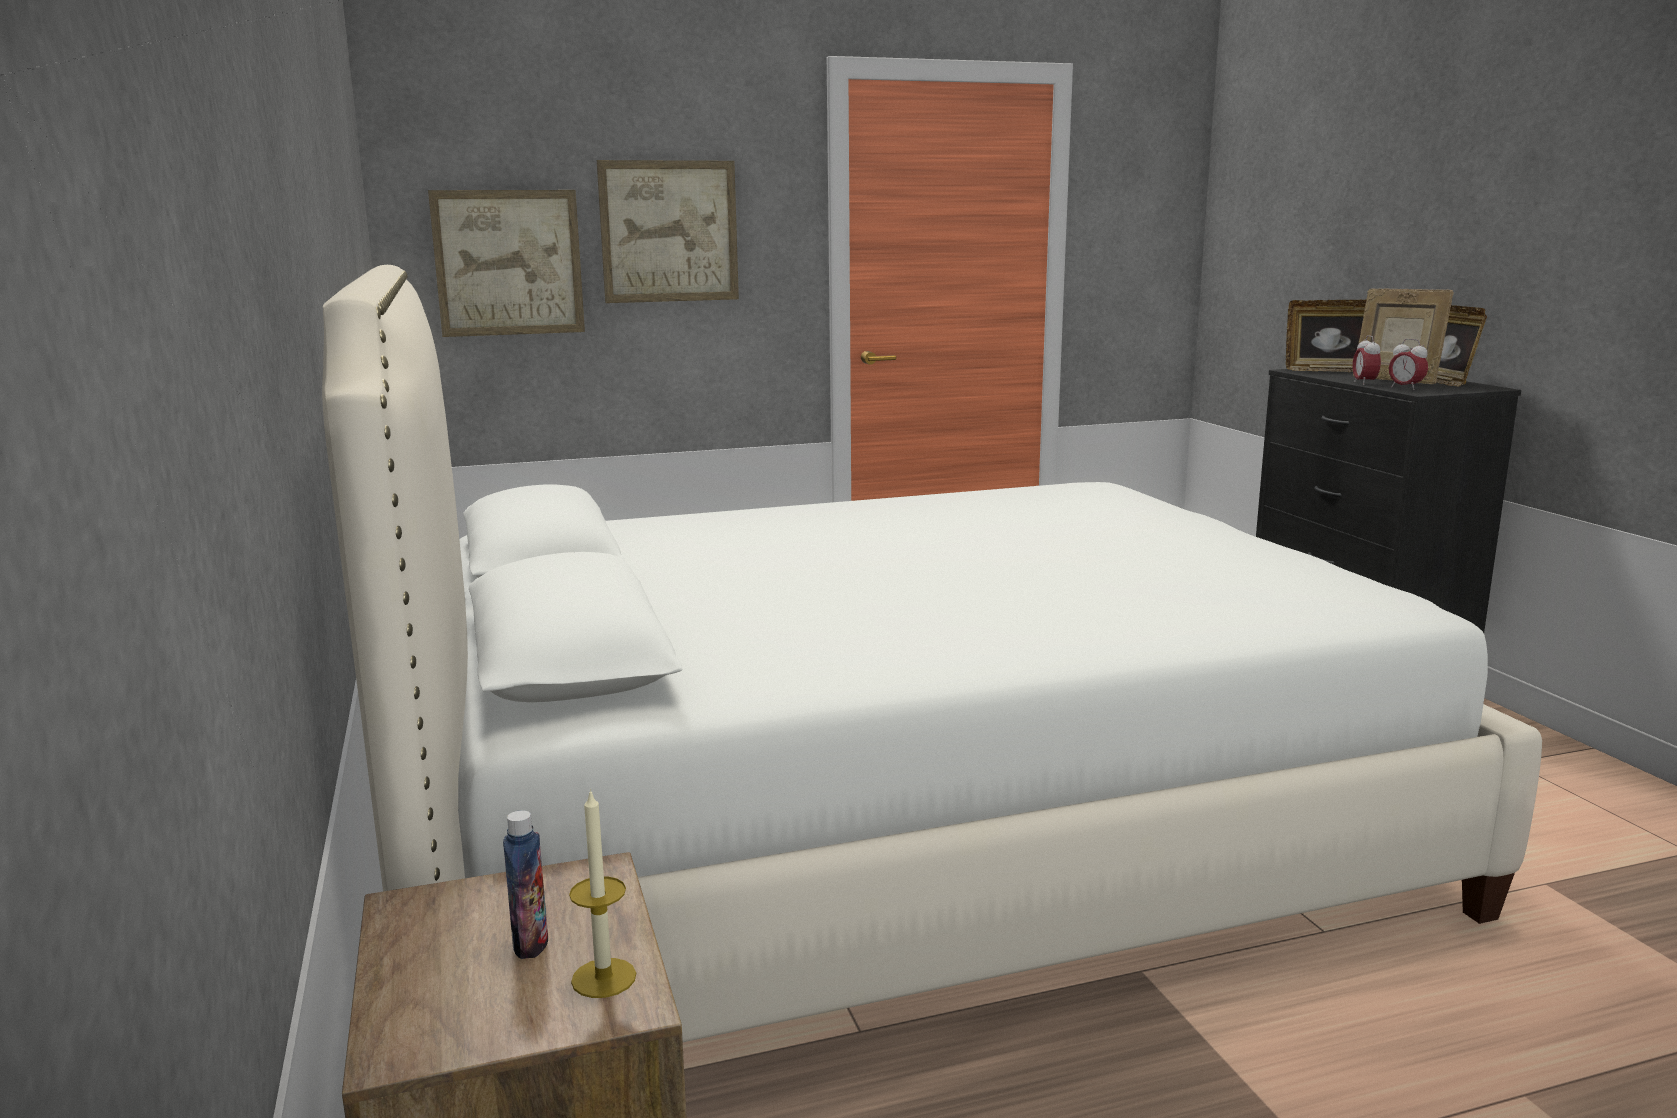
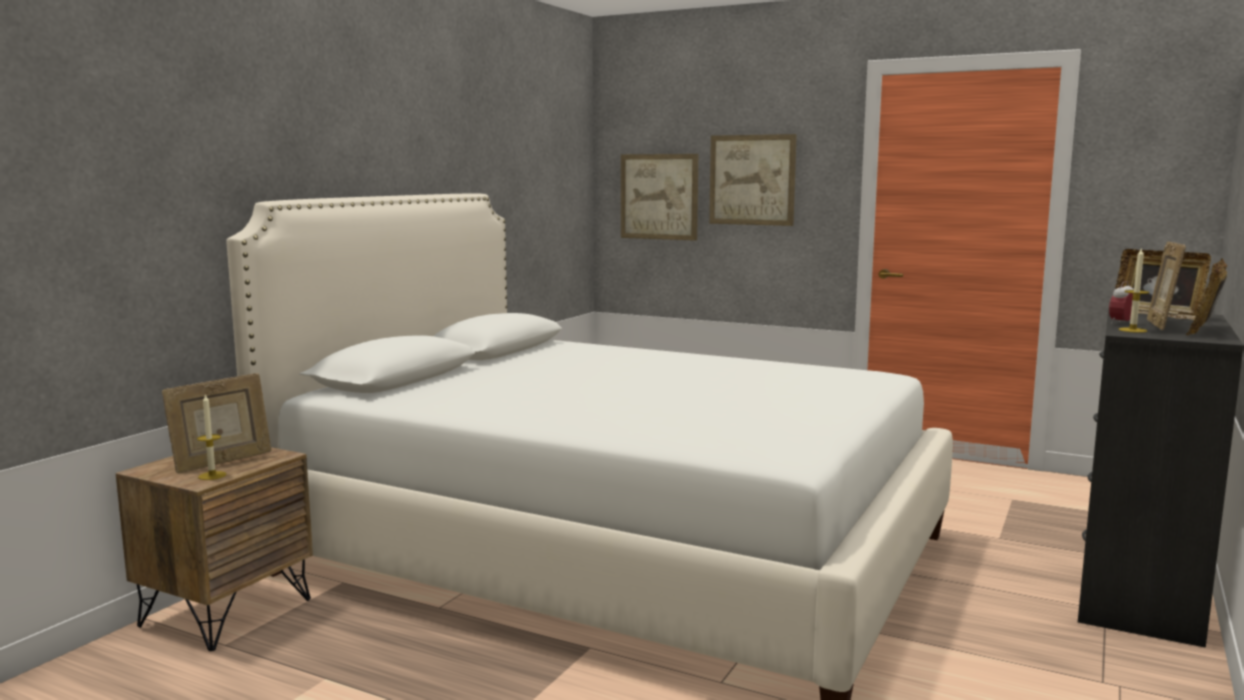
camera: 45 degrees right, 5 degrees down
bottle [503,811,548,959] -> picture frame [162,373,272,473]
alarm clock [1389,339,1428,390] -> candle [1119,247,1149,333]

